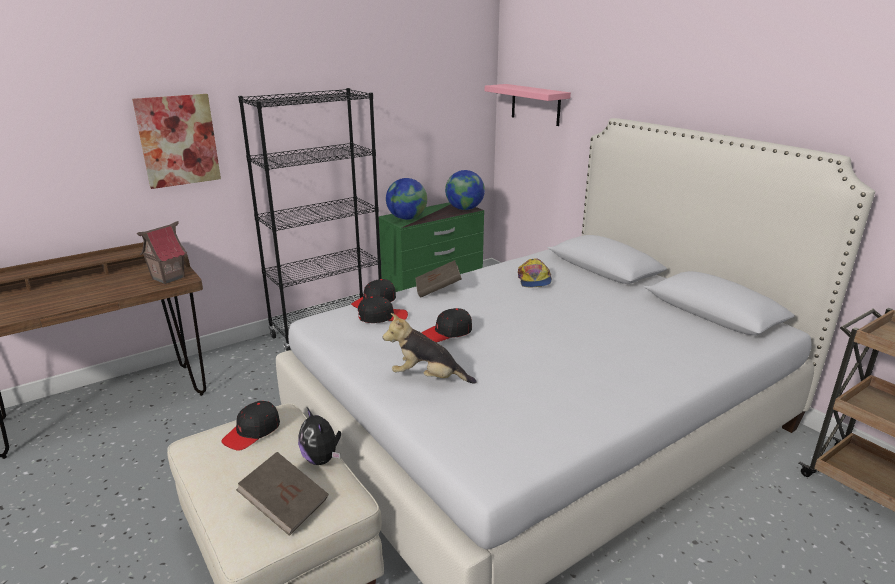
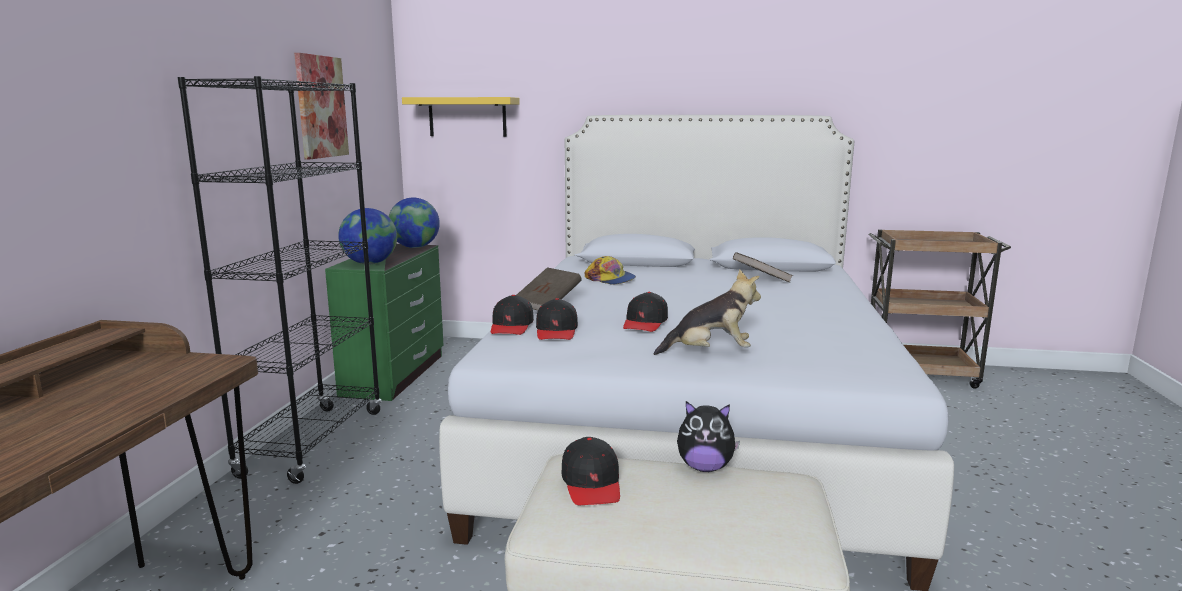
camera: 45 degrees left, 10 degrees down
picture [132,94,221,189] -> picture moved to [294,53,349,159]
toy house [137,221,187,284] -> none
brown book [236,452,328,536] -> brown book moved to [733,252,793,283]
black cap [358,296,408,323] -> black cap turned 150 degrees clockwise [536,298,578,340]
plush toy [383,313,476,384] -> plush toy turned 150 degrees counterclockwise [654,269,761,355]
pink shelf [485,84,571,126] -> yellow shelf [402,97,520,137]

